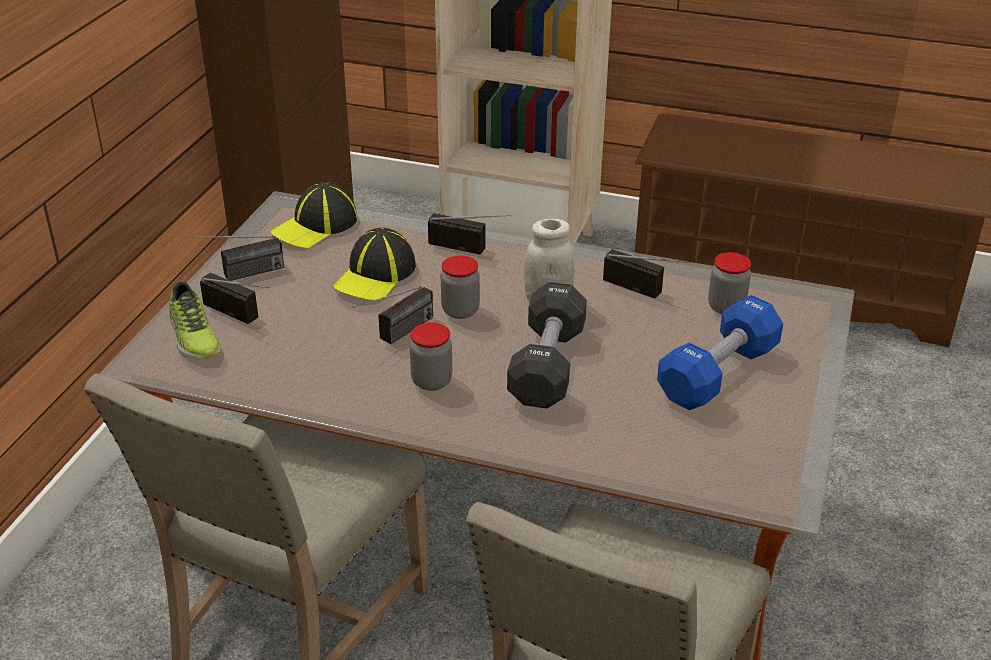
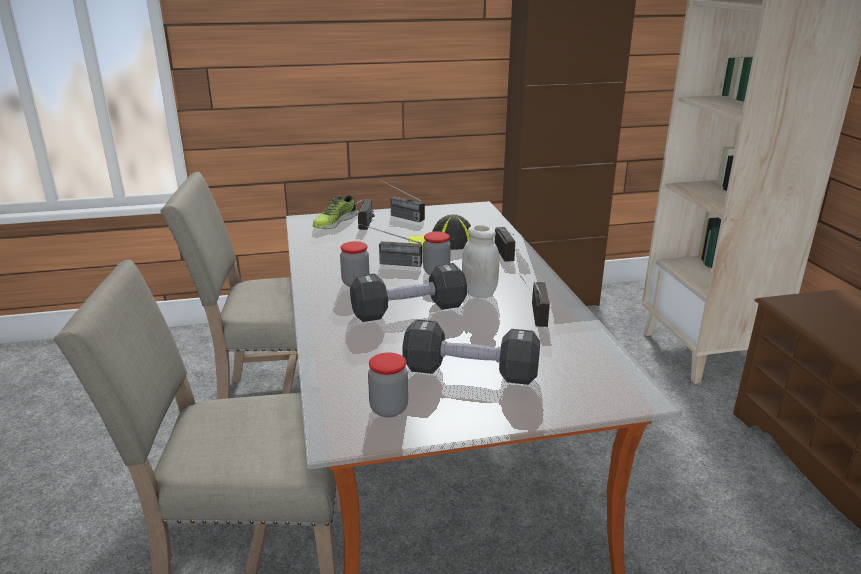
camera: 60 degrees right, 10 degrees down
cap [271,182,357,249] -> none
blue dumbbell [657,295,783,410] -> black dumbbell [402,319,540,385]
jar [708,252,751,314] -> jar moved to [368,352,408,417]

